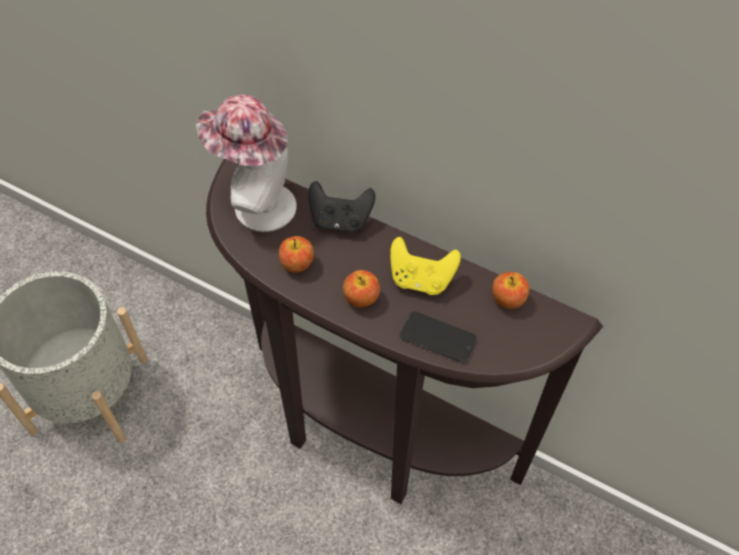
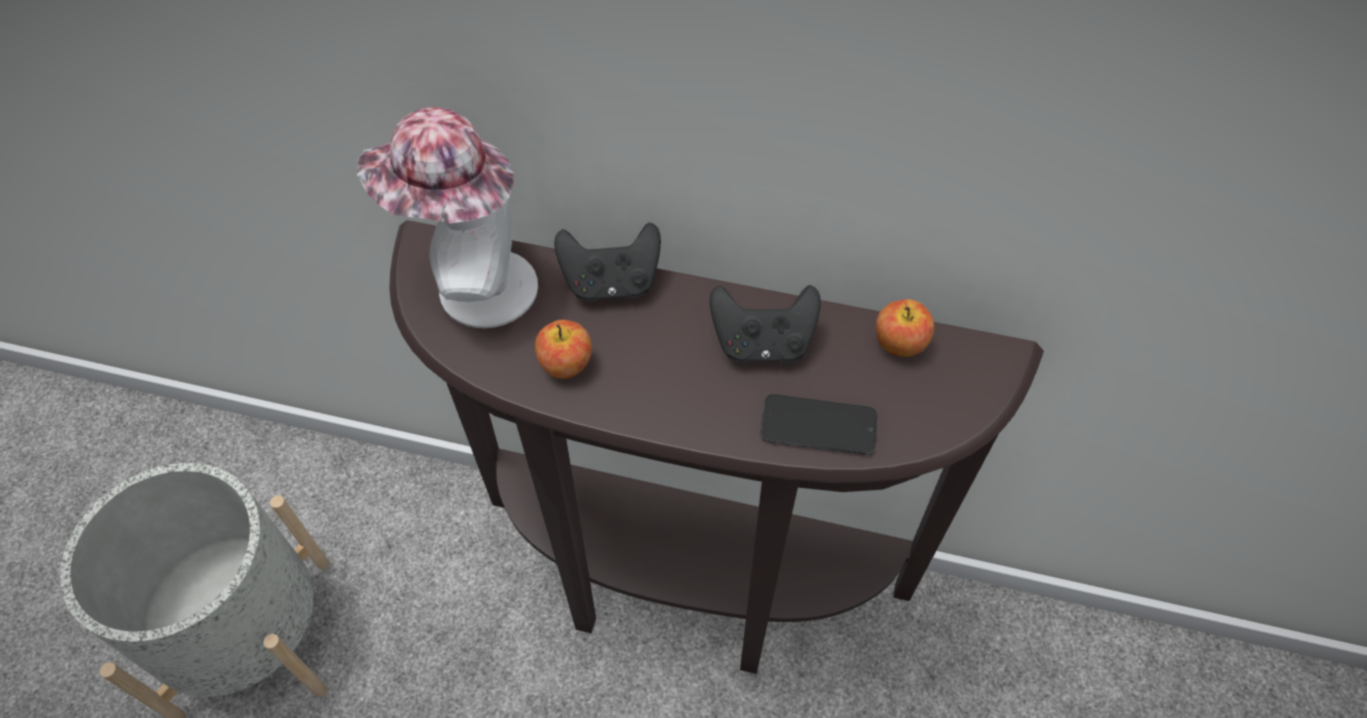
camera: 15 degrees left, 0 degrees up
apple [343,270,380,308] -> none
yellow game controller [390,237,461,295] -> black game controller [710,285,821,363]

